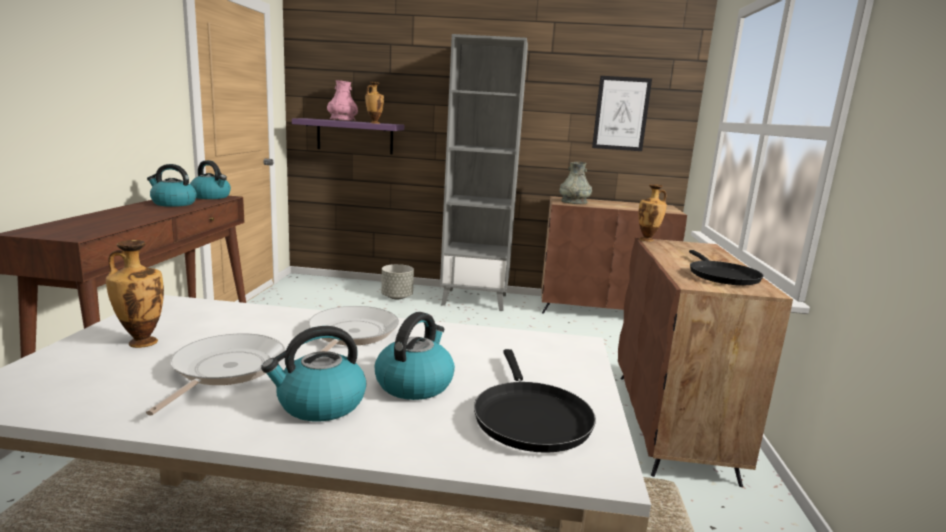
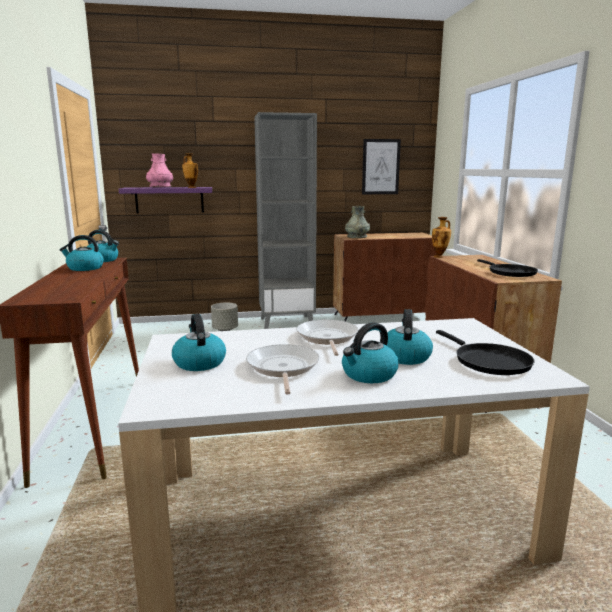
camera: 15 degrees left, 0 degrees up
vase [106,240,164,348] -> kettle [172,314,226,371]

